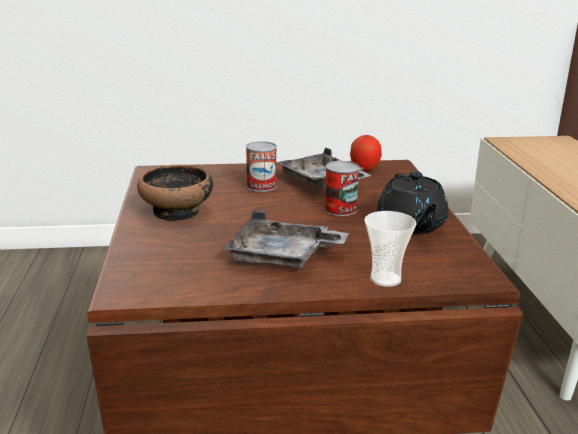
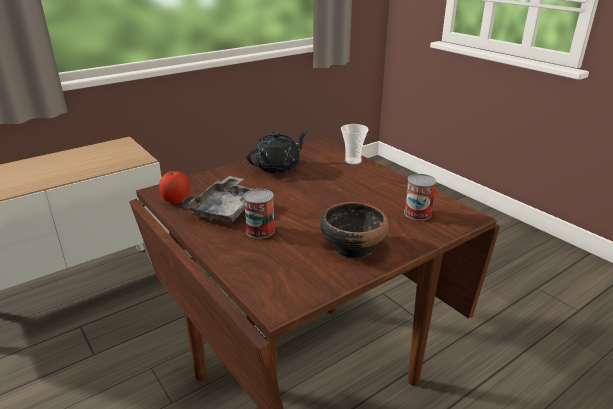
camera: 120 degrees left, 5 degrees up
grey tray [223,211,349,269] -> none
can [324,161,360,216] -> can moved to [404,174,436,220]

